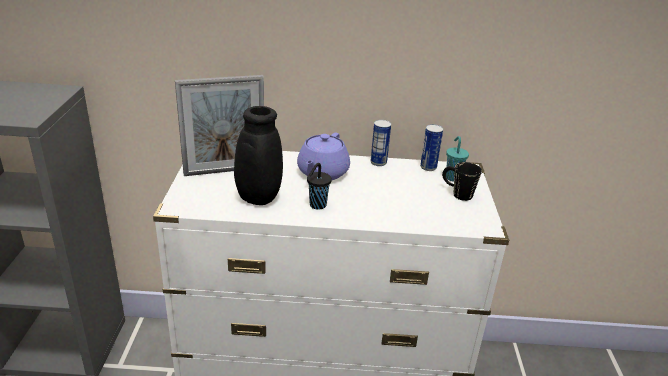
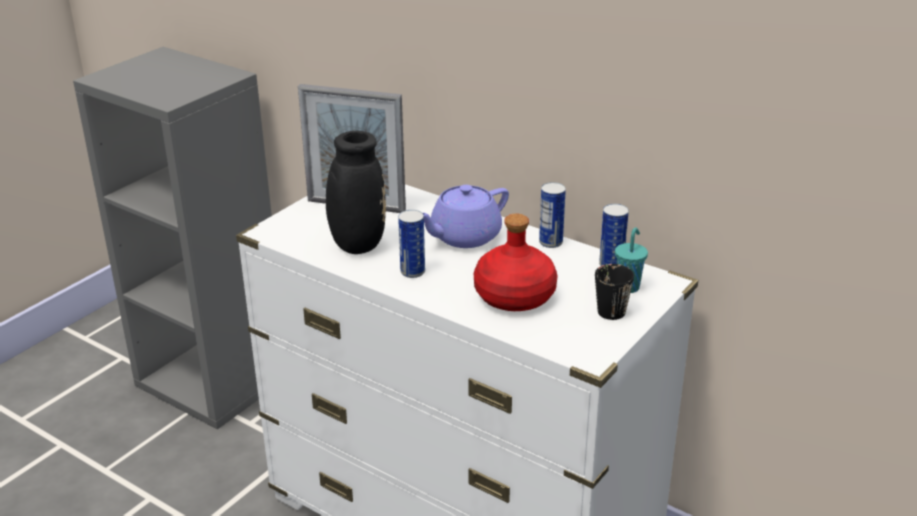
camera: 35 degrees right, 0 degrees up
black cup [307,163,332,210] -> can [398,210,425,278]
none -> red bottle [474,213,557,311]

